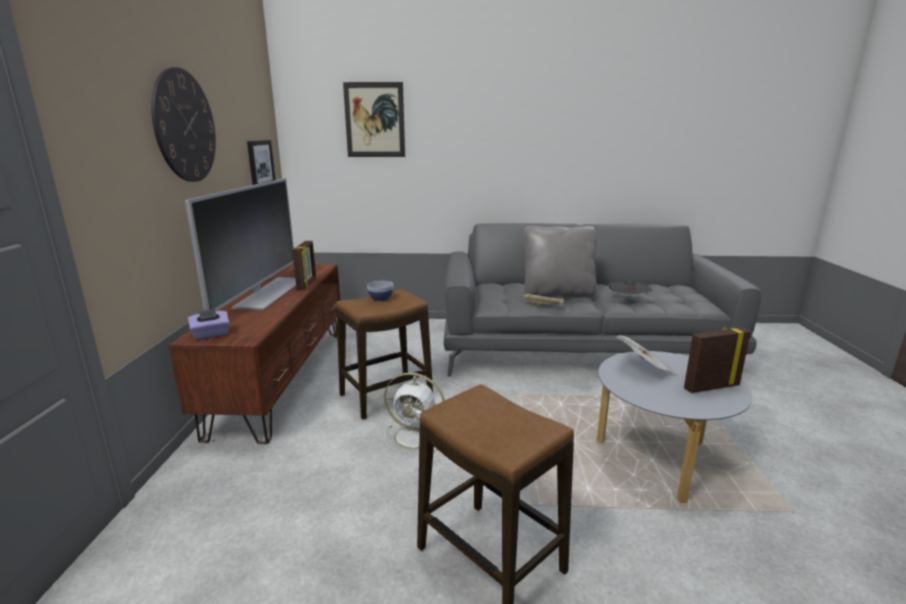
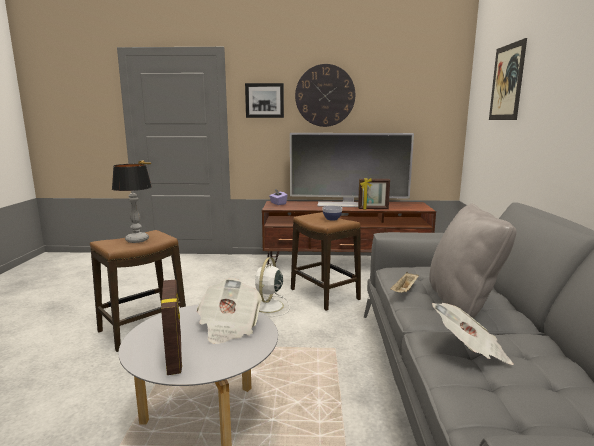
camera: 90 degrees right, 5 degrees down
picture [247,140,276,185] -> picture moved to [245,83,284,118]
none -> table lamp [112,164,152,243]

